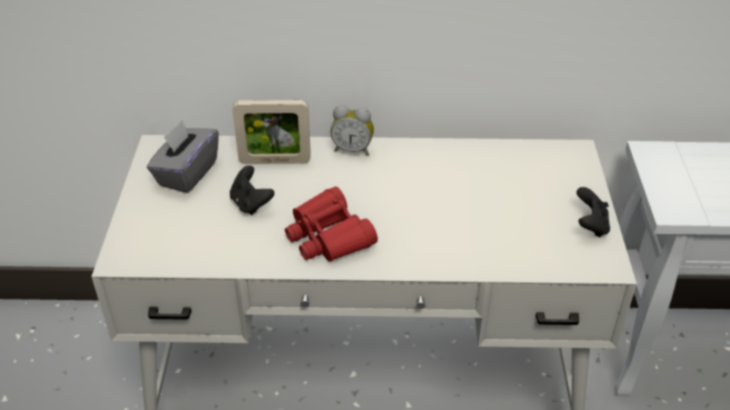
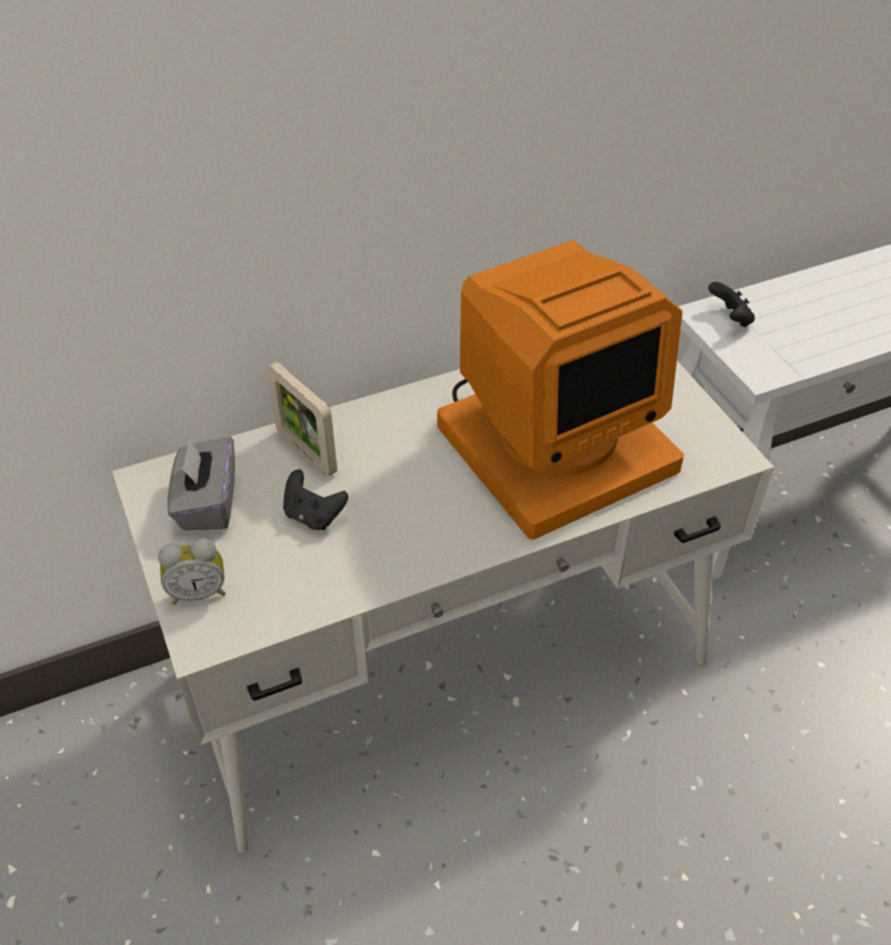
camera: 25 degrees left, 5 degrees up
picture frame [232,100,311,164] -> picture frame turned 75 degrees clockwise [267,361,337,477]
red binoculars [285,186,378,262] -> none
alarm clock [330,105,374,156] -> alarm clock moved to [158,538,226,605]
black game controller [577,187,610,237] -> black game controller moved to [708,282,755,328]
none -> monitor [437,240,684,540]

